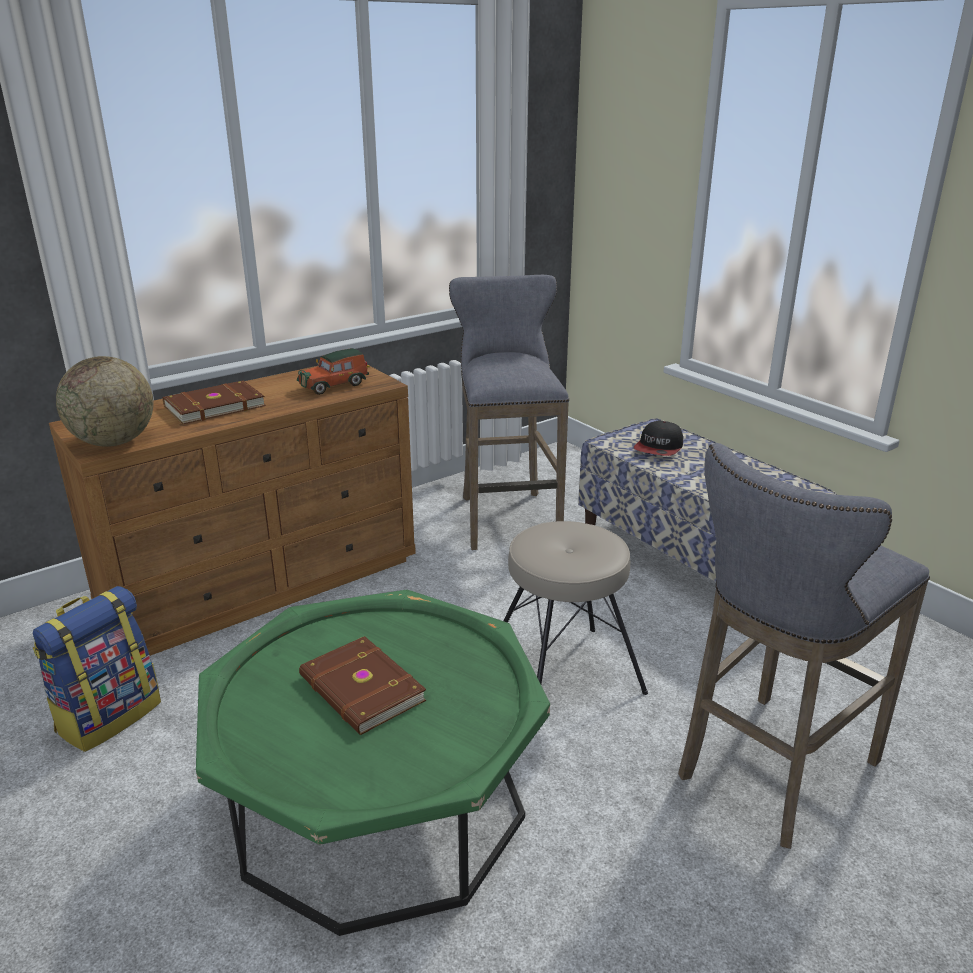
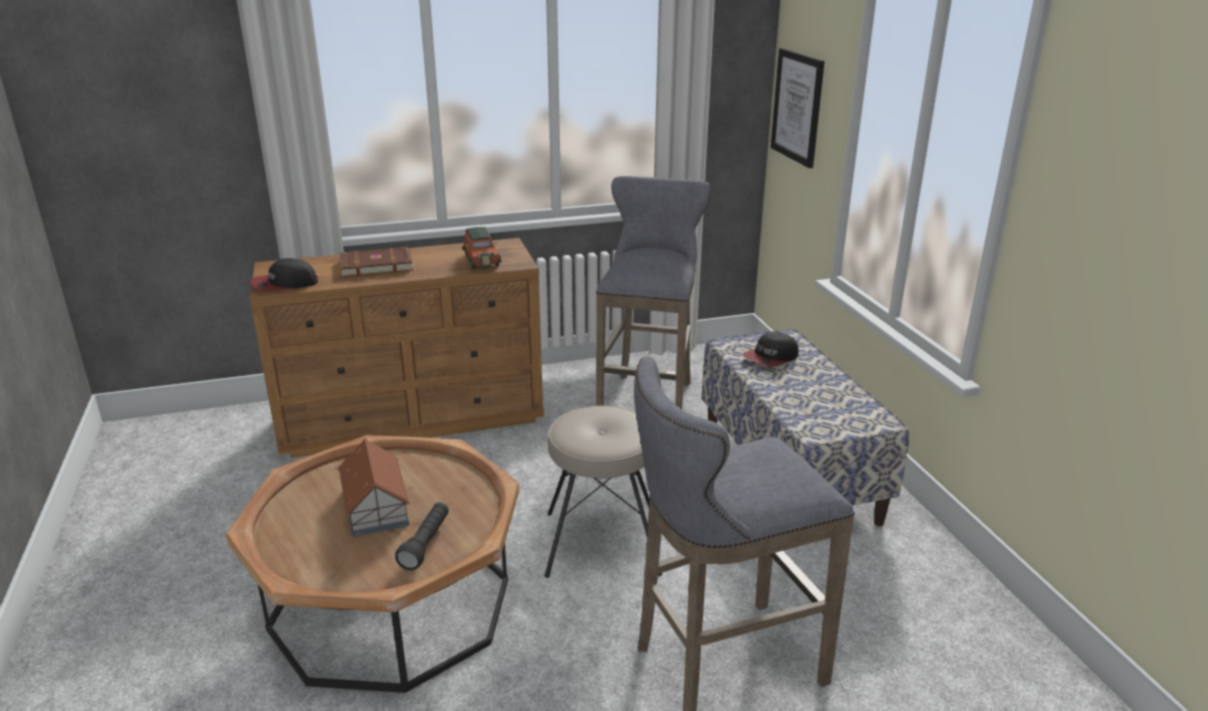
camera: 20 degrees right, 0 degrees up
backpack [33,586,161,752] -> none
globe [56,356,153,447] -> cap [250,258,318,290]
green coffee table [196,590,550,936] -> brown coffee table [226,435,519,693]
toy car [297,348,370,395] -> toy car turned 90 degrees counterclockwise [463,227,502,269]
brown book [299,636,427,735] -> toy house [338,439,410,537]
none -> black flashlight [395,503,449,570]
none -> picture [771,48,825,168]

